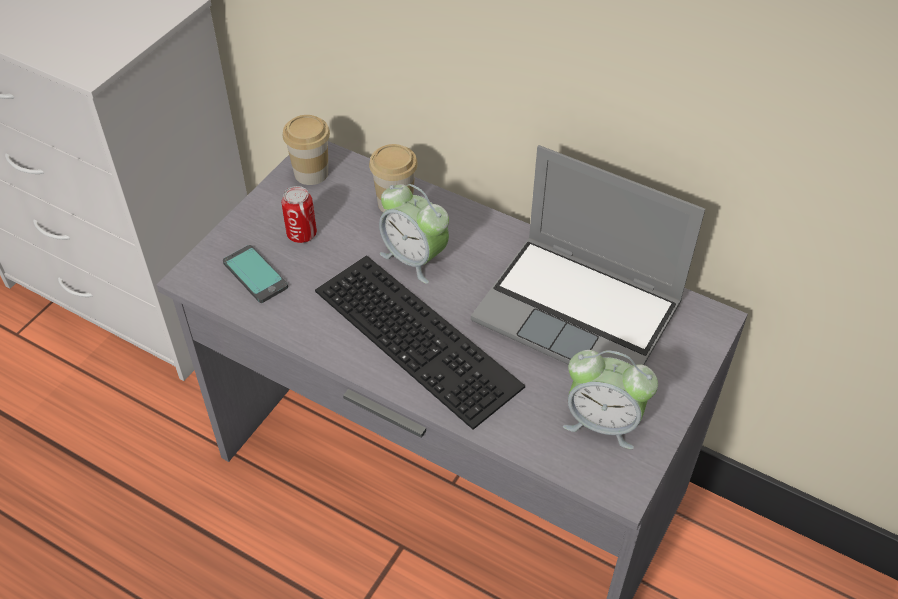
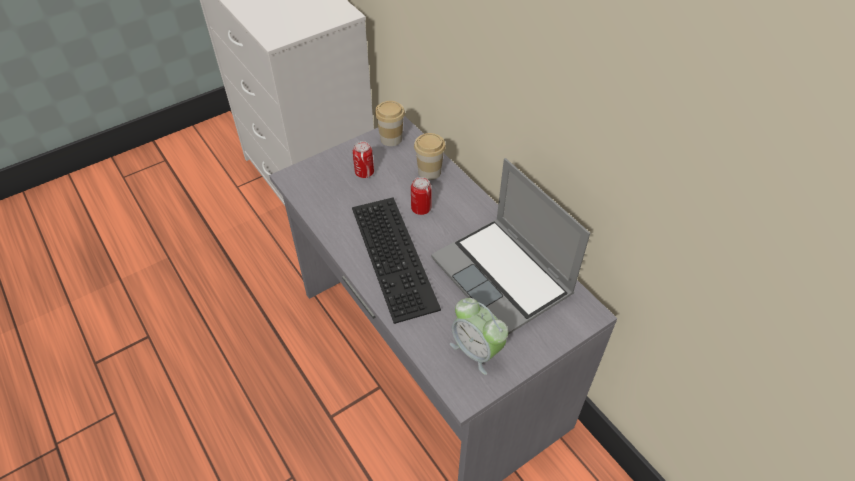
camera: 25 degrees right, 0 degrees up
phone [223,245,288,303] -> none
alarm clock [379,184,449,284] -> can [411,177,431,215]

